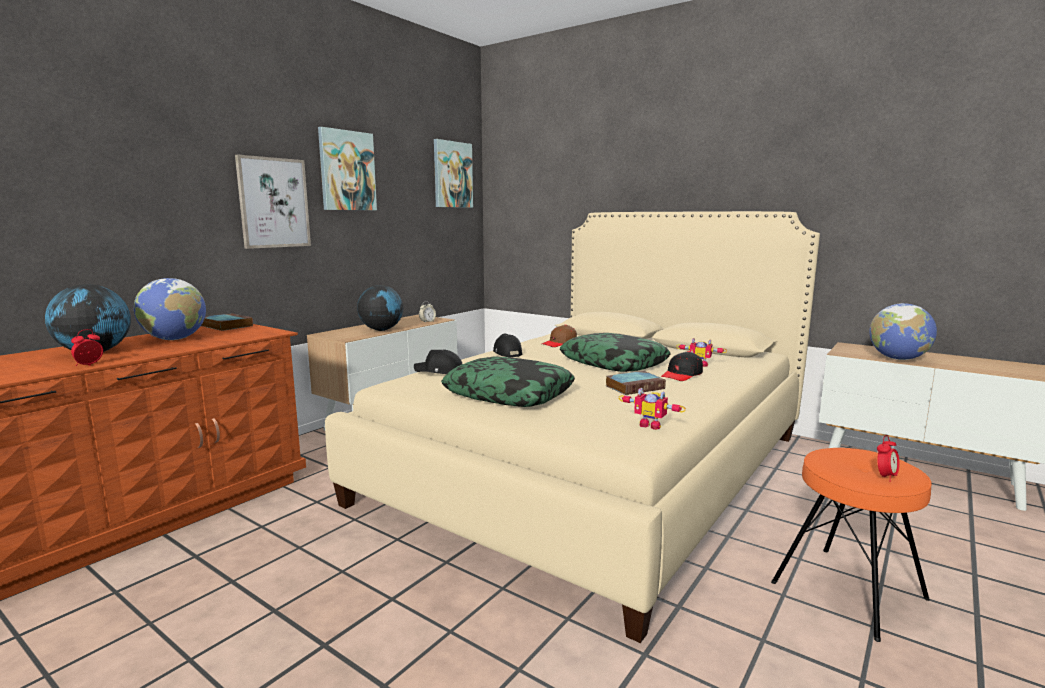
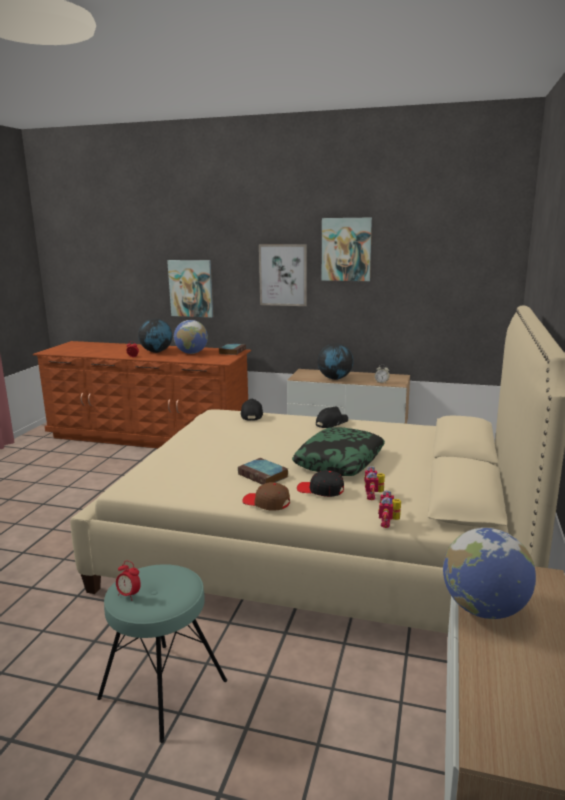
camera: 70 degrees right, 5 degrees up
picture [434,139,473,208] -> picture moved to [167,260,213,317]
pillow [441,356,575,407] -> none
brown cap [542,325,577,347] -> brown cap moved to [242,482,290,511]
toy robot [619,388,686,430] -> toy robot moved to [378,490,401,528]
orange stool [771,448,932,642] -> turquoise stool [97,564,227,743]

